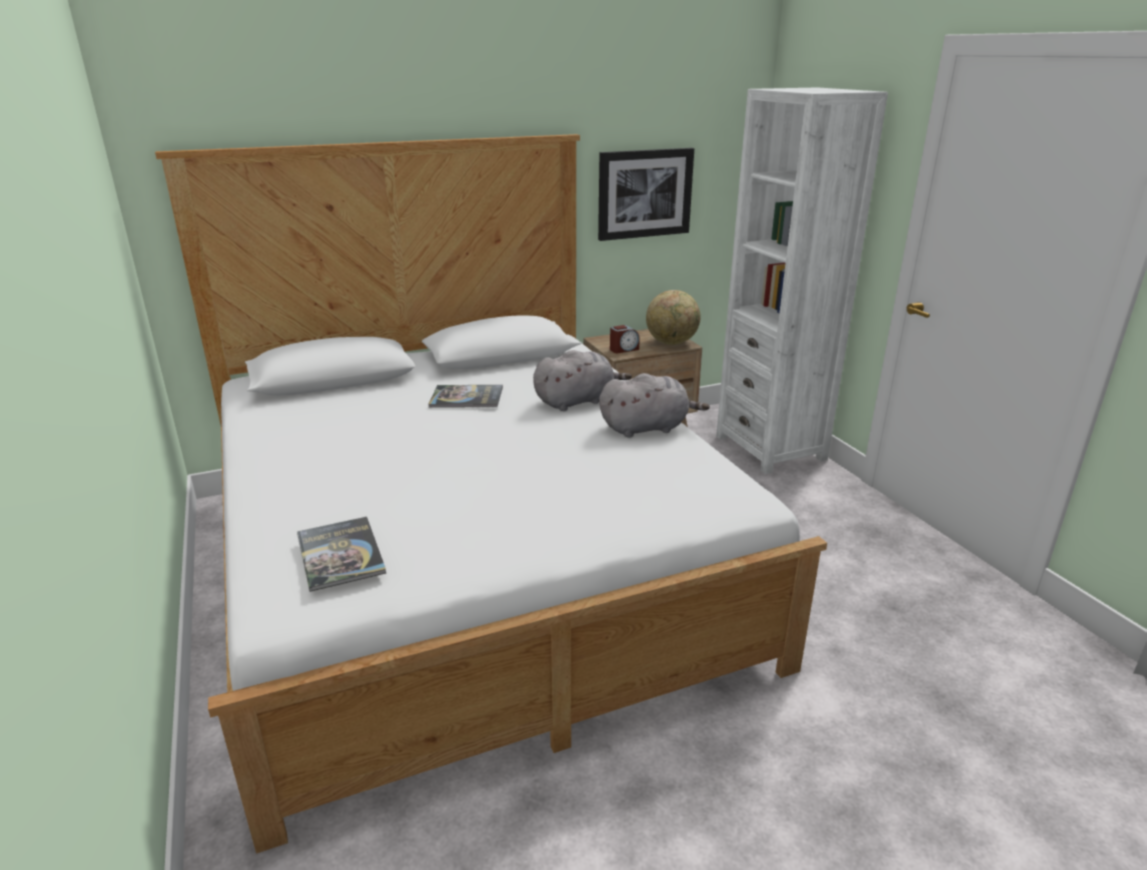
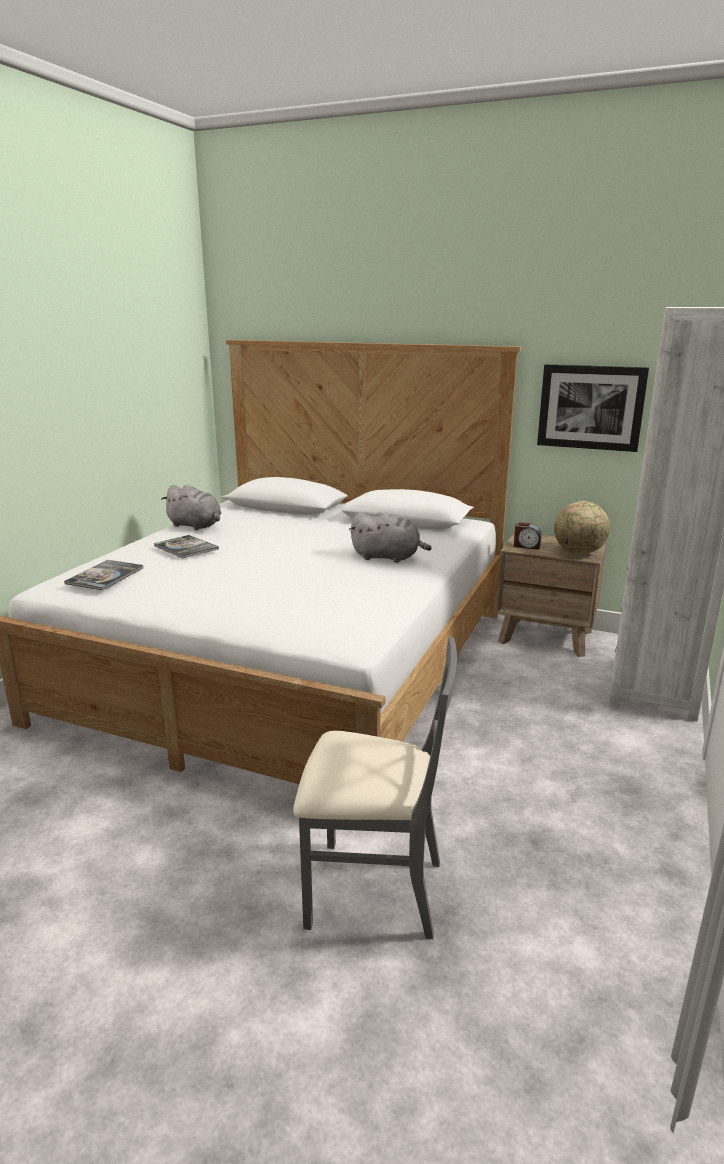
camera: 45 degrees right, 5 degrees down
book [428,385,503,408] -> book moved to [154,535,219,558]
grey plush toy [599,373,710,438] -> grey plush toy moved to [161,485,221,530]
none -> grey chair [293,637,457,939]

